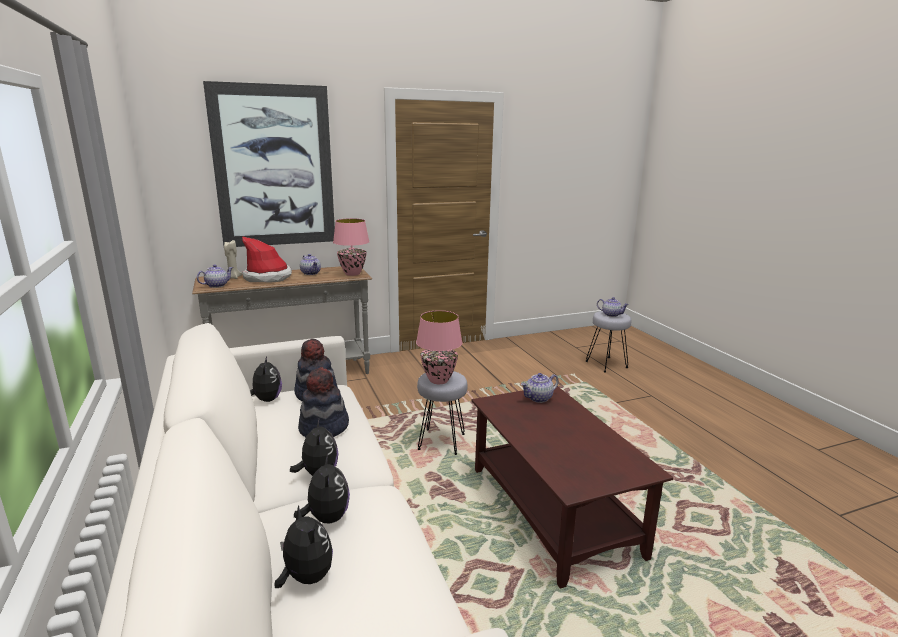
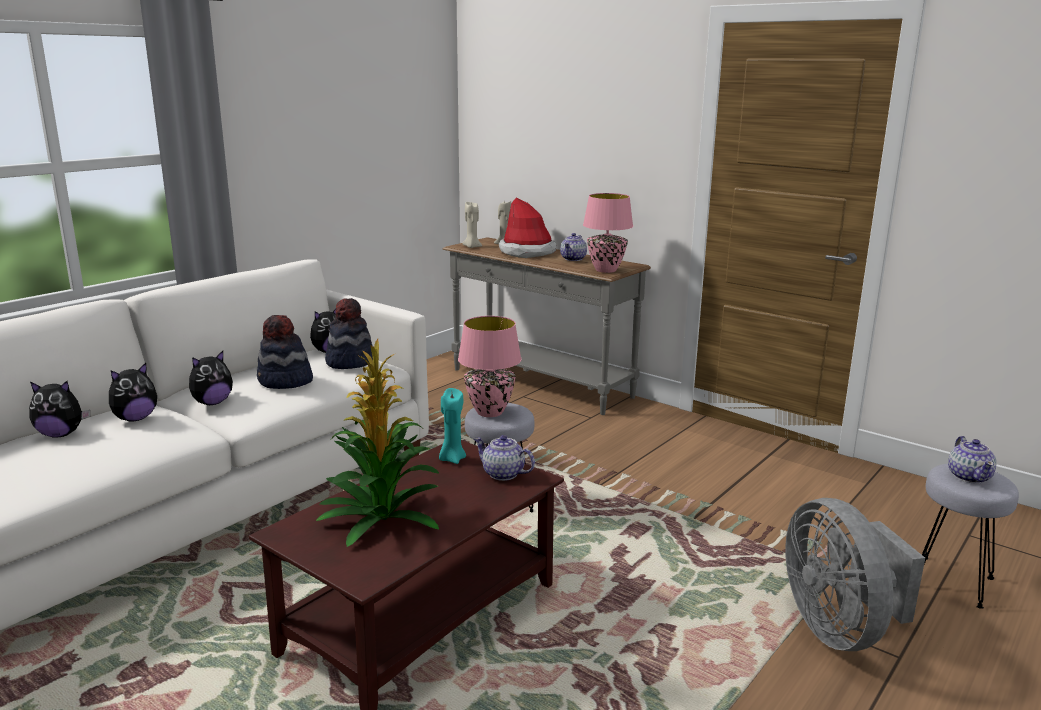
camera: 60 degrees right, 0 degrees up
teapot [197,264,233,288] -> beige candle [462,202,482,248]
picture [203,81,335,247] -> none
plush toy [274,505,333,588] -> plush toy turned 60 degrees clockwise [29,381,90,438]
none -> potted plant [316,339,439,547]
none -> turquoise candle [439,388,466,464]
none -> grey fan [785,498,925,651]

